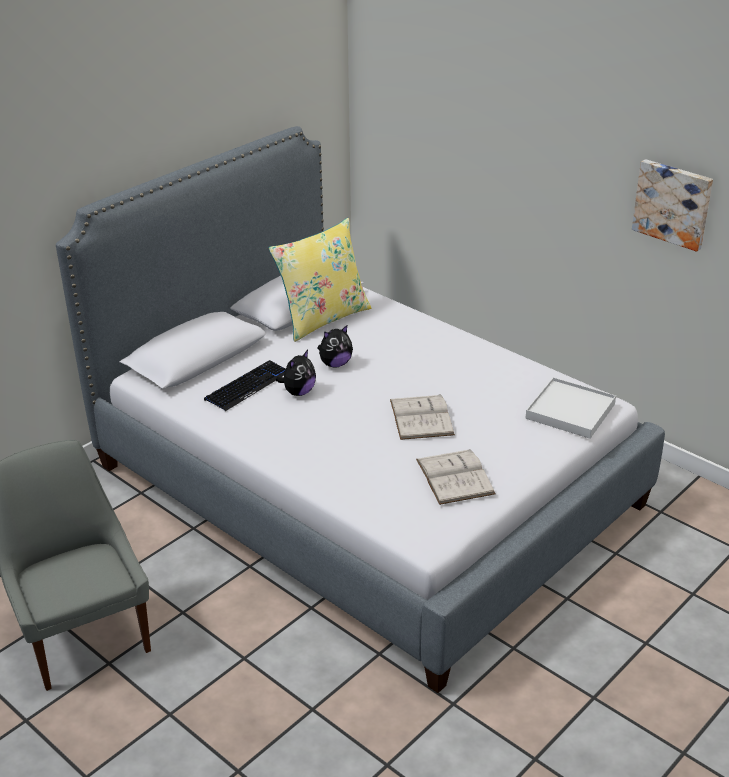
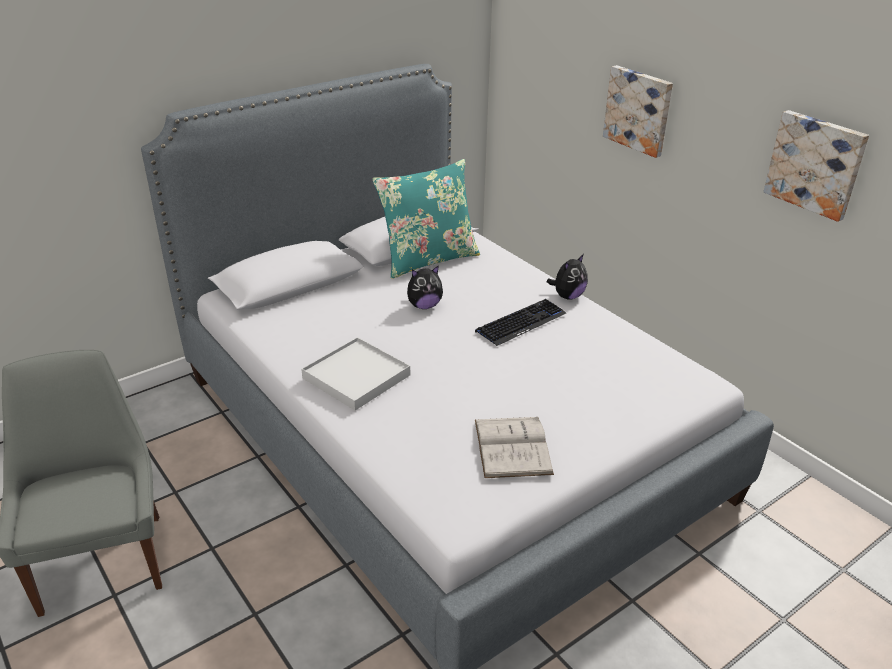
camera: 10 degrees right, 0 degrees up
keyboard [204,360,285,411] -> keyboard moved to [475,299,566,346]
yellow pillow [269,218,371,342] -> turquoise pillow [372,159,480,279]
plush toy [276,350,316,396] -> plush toy moved to [547,255,588,300]
white book [390,394,455,440] -> none
white tray [525,377,616,439] -> white tray moved to [301,337,410,410]
none -> picture [603,65,673,158]

